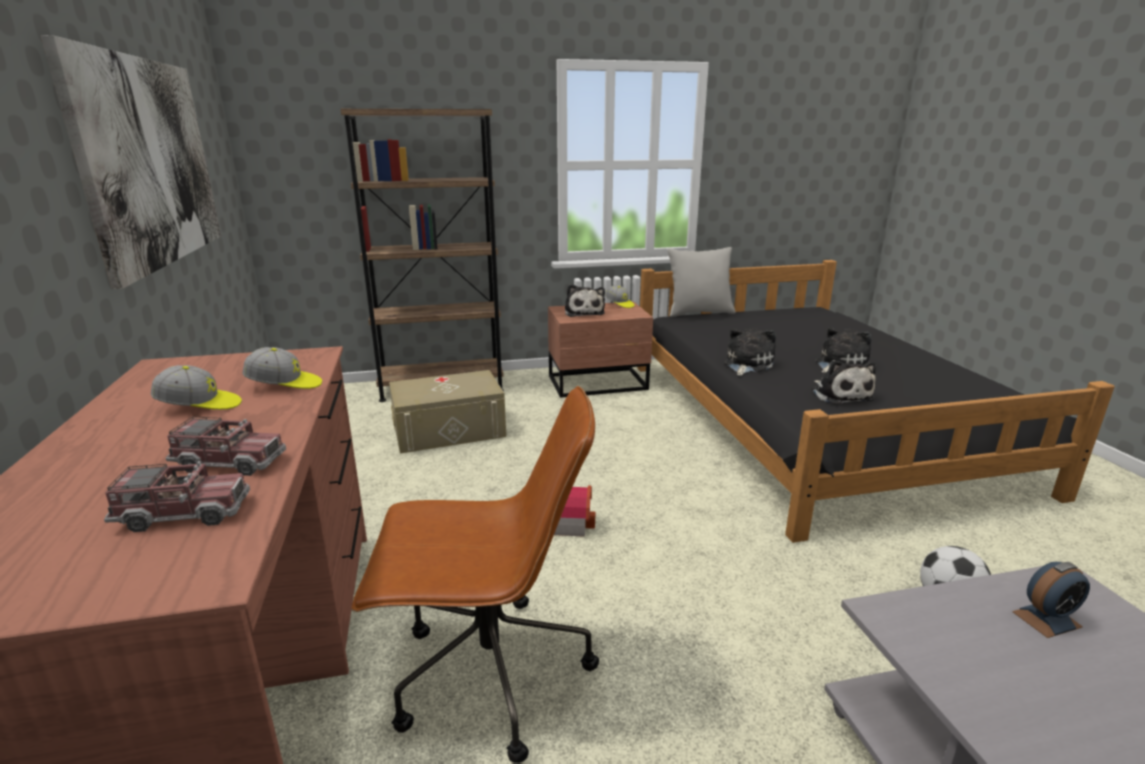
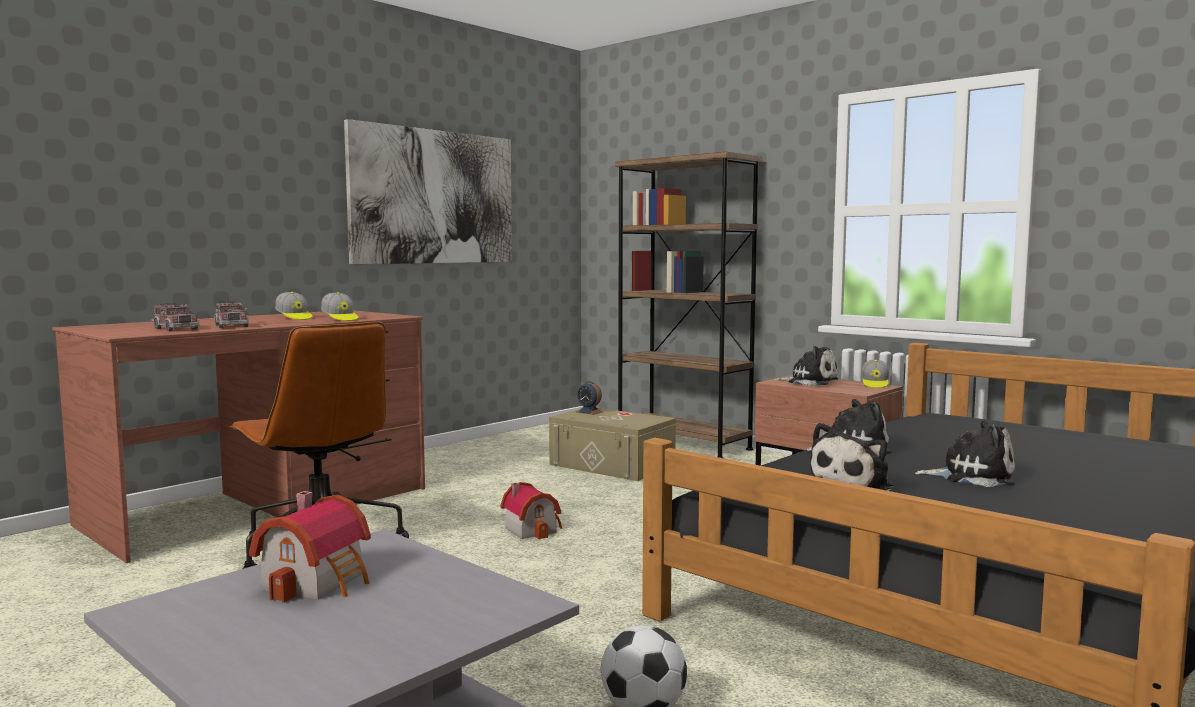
camera: 55 degrees right, 15 degrees down
plush toy [565,284,605,317] -> plush toy turned 105 degrees counterclockwise [774,346,838,386]
grey pillow [667,247,735,317] -> none
alarm clock [1012,562,1090,638] -> alarm clock moved to [576,381,603,415]
none -> toy house [249,491,371,603]

